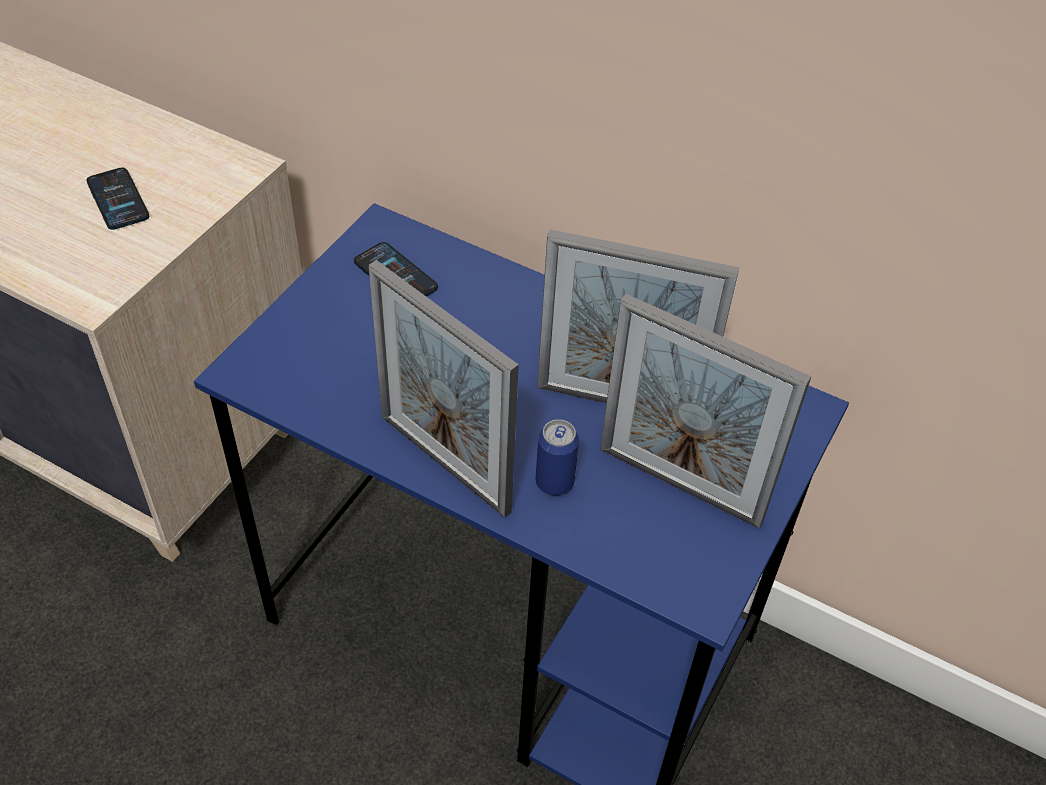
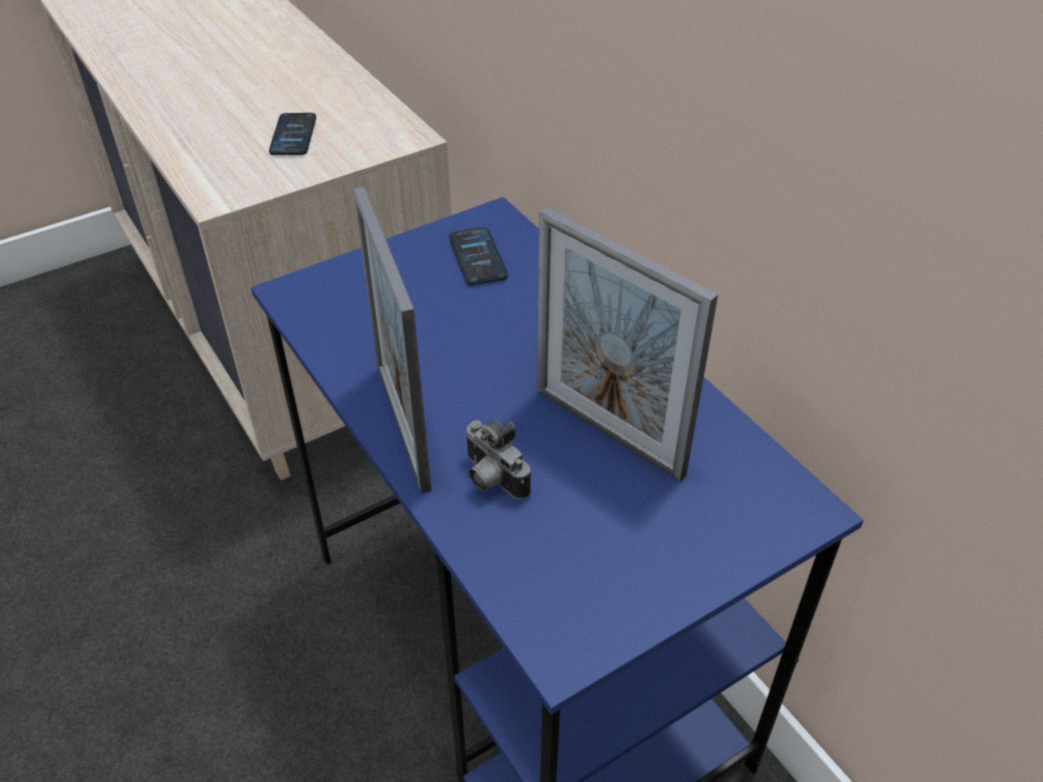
camera: 30 degrees right, 5 degrees down
can [536,419,579,496] -> camera [465,420,531,500]
picture frame [600,294,811,529] -> none

